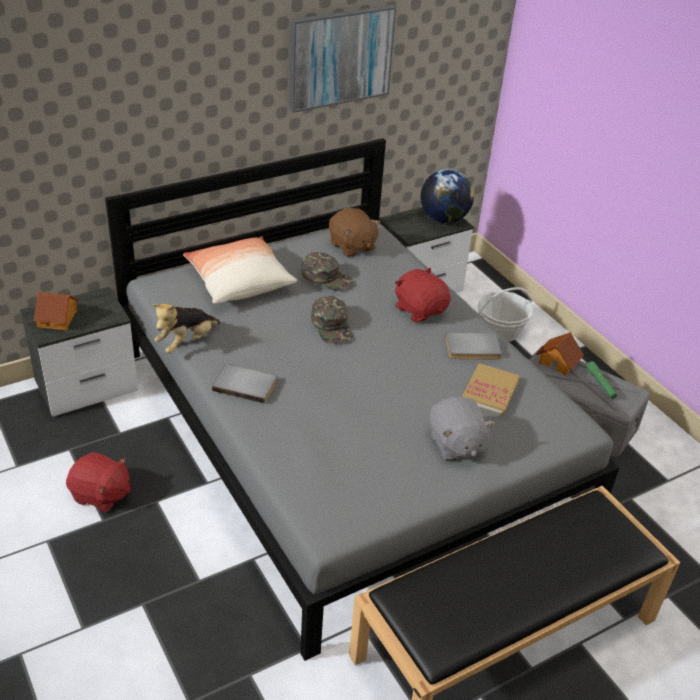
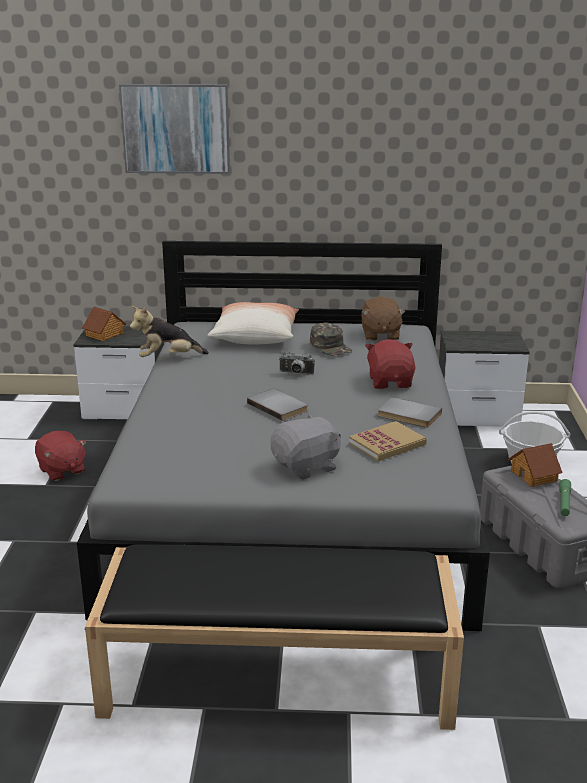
camera: 35 degrees right, 15 degrees down
grey book [212,364,277,403] -> grey book moved to [247,389,308,421]
picture [290,5,396,113] -> picture moved to [119,84,230,174]
green cap [311,296,353,343] -> camera [279,351,315,375]
globe [421,169,474,223] -> none
grey plush toy [430,396,495,461] -> grey plush toy turned 135 degrees counterclockwise [271,413,341,480]

